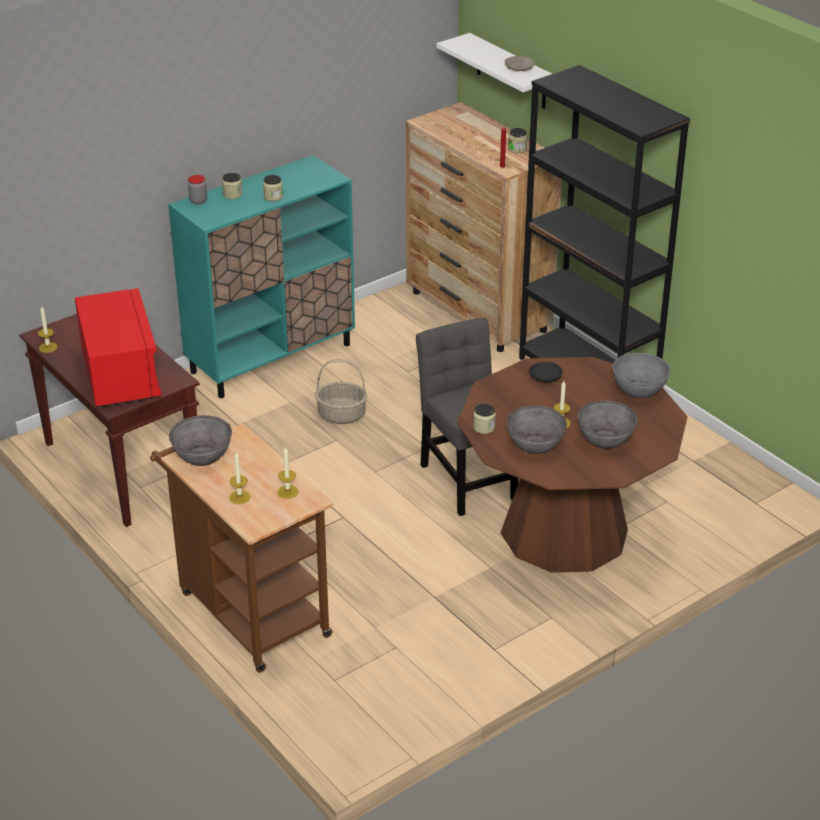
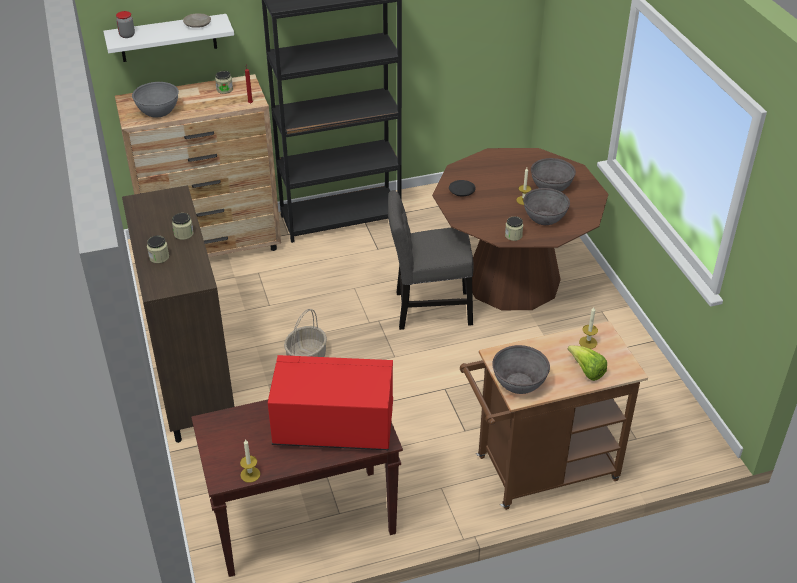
camera: 70 degrees left, 5 degrees up
turquoise cabinet [168,155,355,398] -> brown cabinet [122,185,234,443]
jar [188,175,207,204] -> jar moved to [116,11,135,38]
candle [229,452,250,504] -> lettuce [568,345,607,381]
grey bowl [612,353,670,398] -> grey bowl moved to [132,82,179,118]

